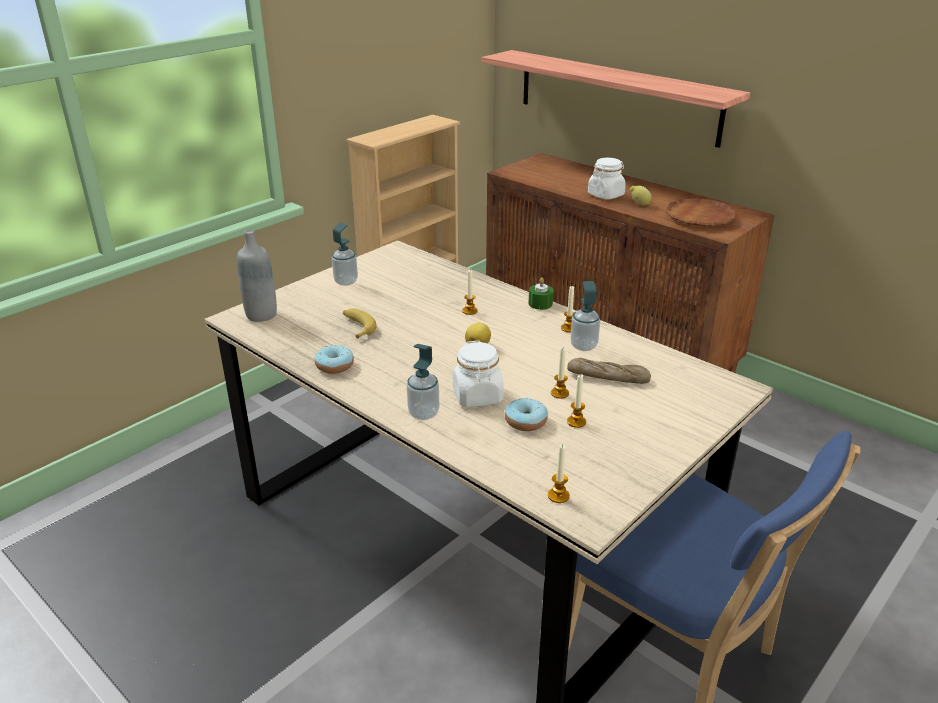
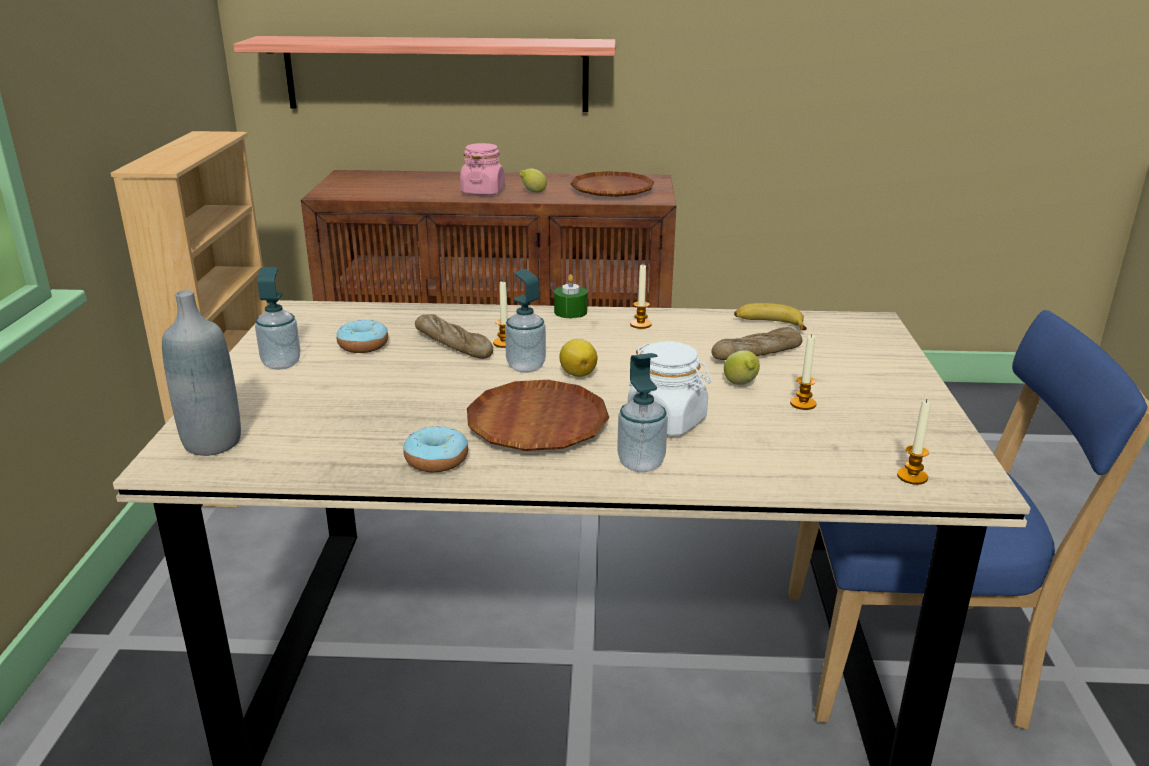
camera: 40 degrees left, 5 degrees down
banana [343,308,377,339] -> banana moved to [734,303,807,330]
donut [505,398,548,431] -> donut moved to [337,320,388,353]
candle [551,348,569,399] -> lemon [724,350,760,385]
soap dispenser [571,281,600,351] -> soap dispenser moved to [505,269,546,373]
white jar [588,158,626,199] -> pink jar [460,143,505,195]
none -> bread [415,314,493,359]
none -> brown plate [467,380,609,451]

